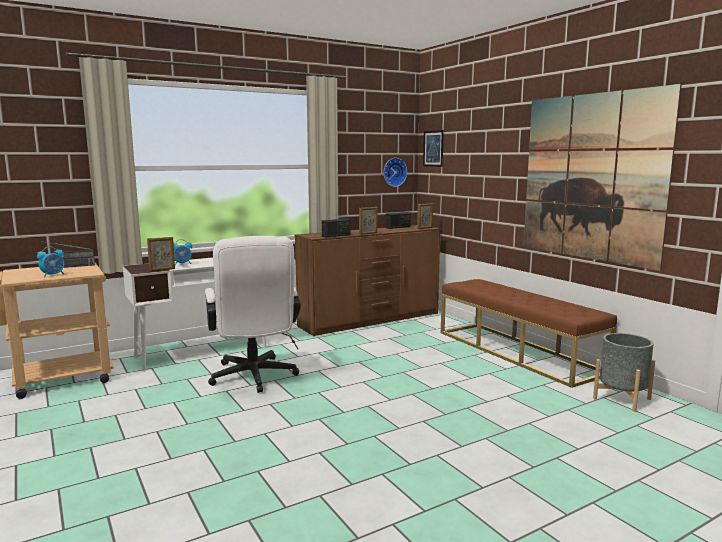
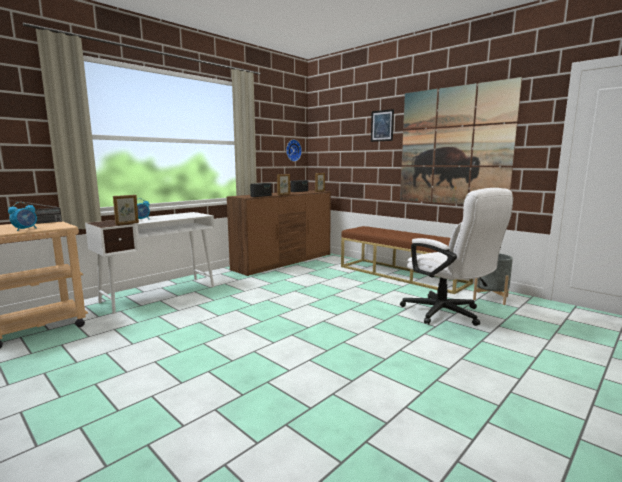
camera: 15 degrees left, 0 degrees up
white office chair [205,236,301,393] -> white office chair moved to [400,188,513,326]
picture [423,130,444,167] -> picture moved to [371,109,394,142]

